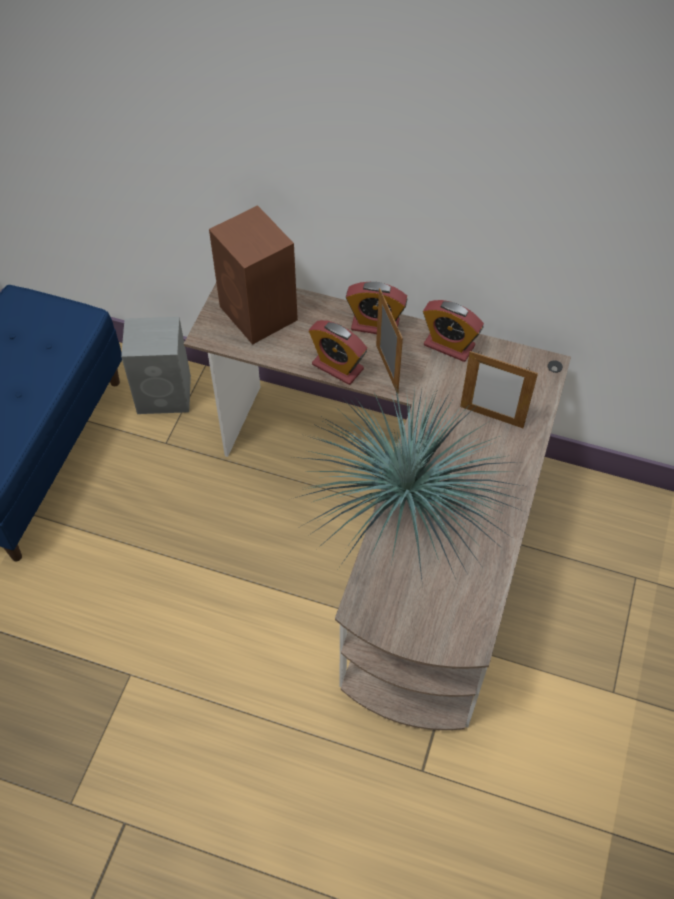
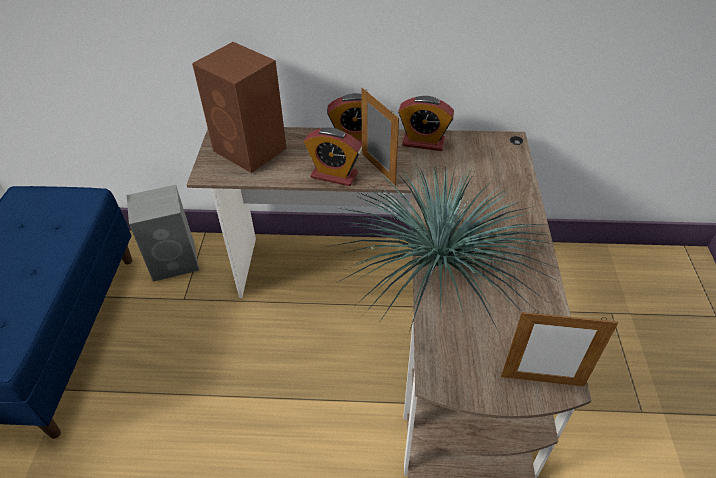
camera: 15 degrees left, 10 degrees down
picture frame [460,351,538,428] -> picture frame moved to [501,310,618,386]

